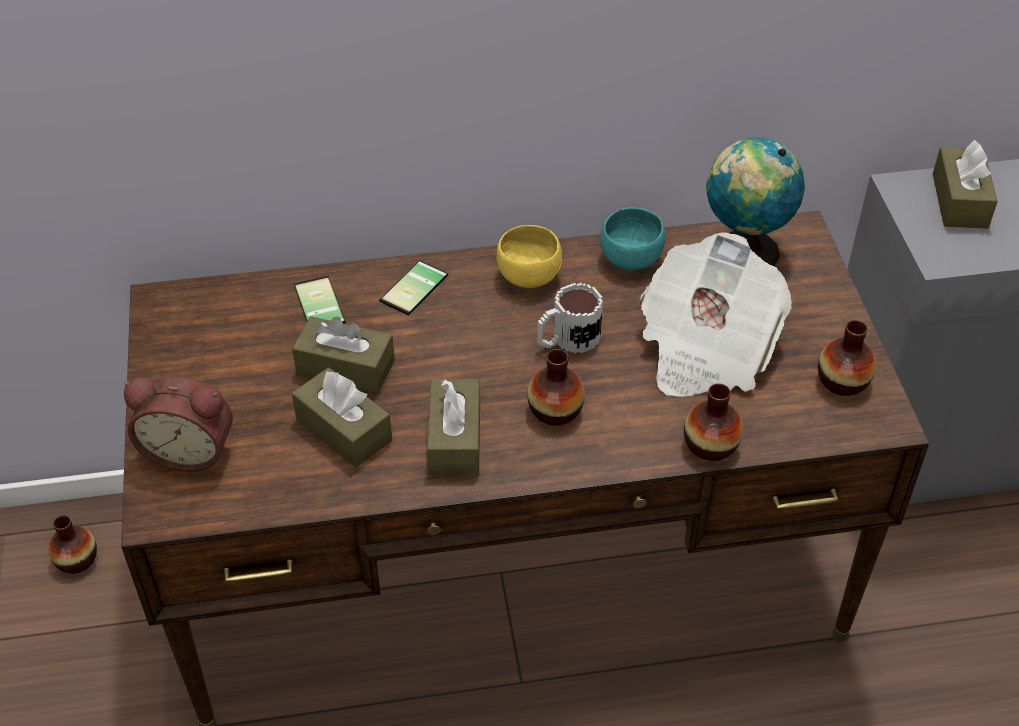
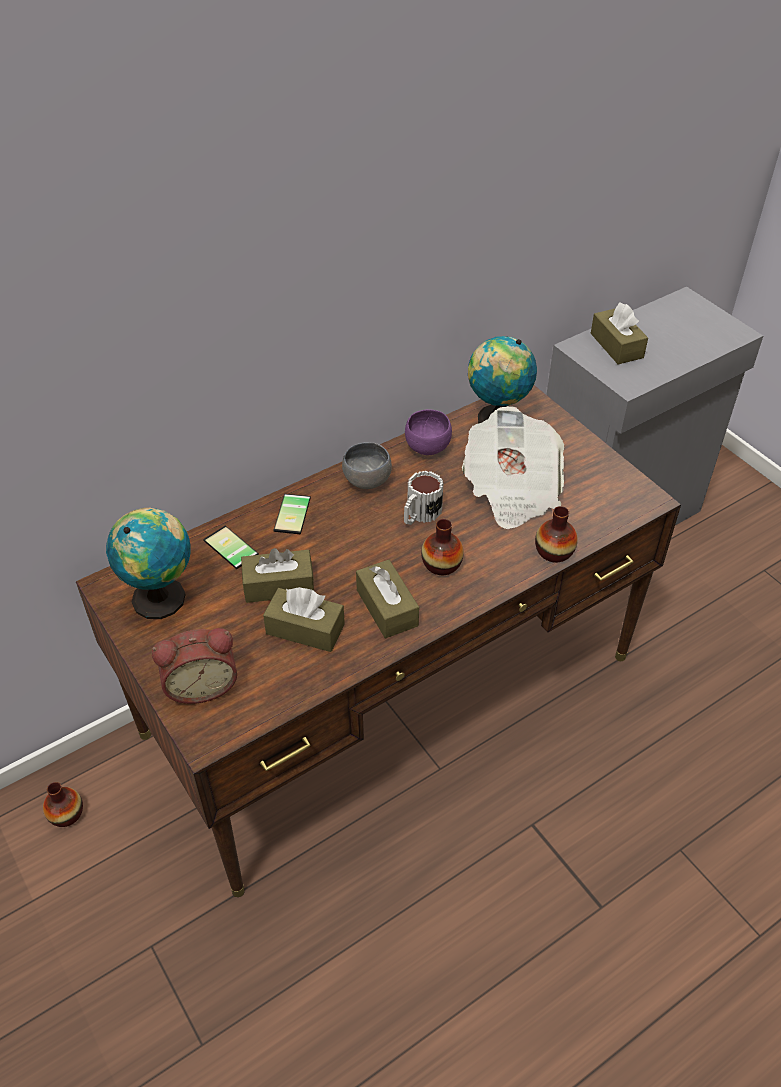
camera: 25 degrees left, 0 degrees up
yellow bowl [496,225,562,288] -> grey bowl [342,442,392,489]
turquoise bowl [600,207,666,270] -> purple bowl [405,409,452,455]
vase [818,320,876,396] -> none
none -> globe [106,508,191,619]

